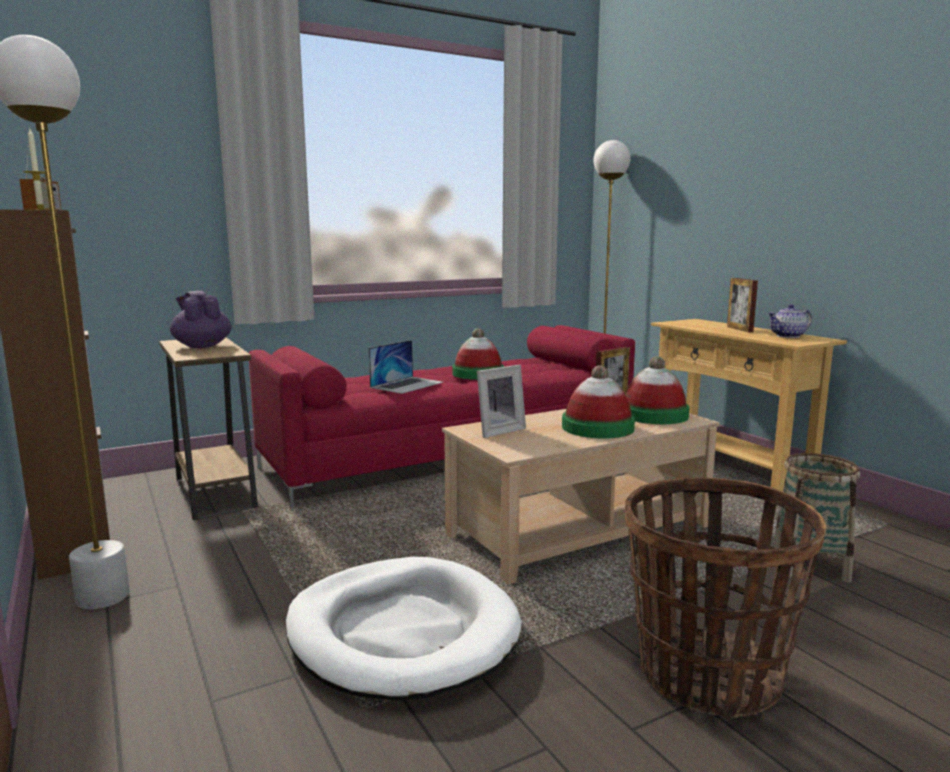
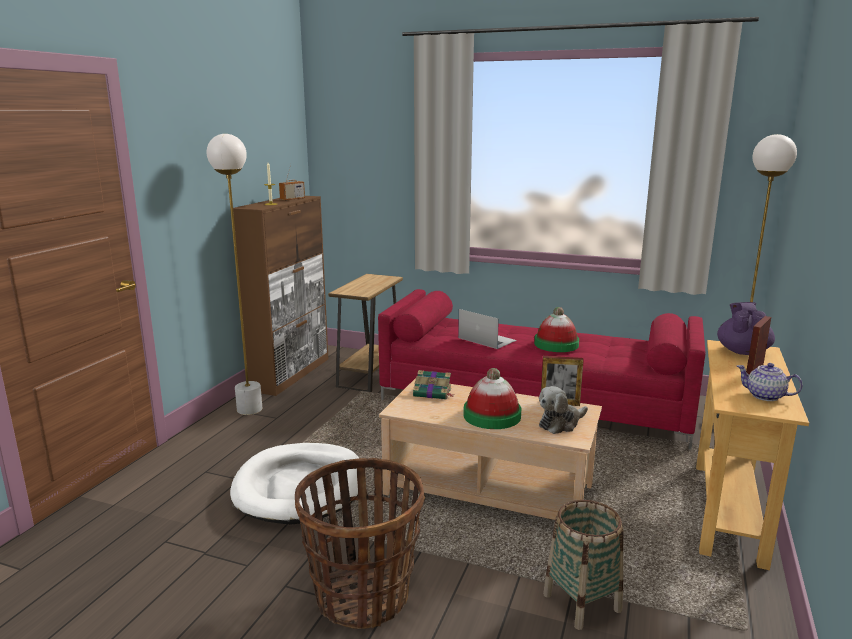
camera: 50 degrees right, 5 degrees up
purple teapot [170,291,232,348] -> purple teapot moved to [717,302,775,355]
laptop [369,340,444,394] -> laptop turned 135 degrees counterclockwise [458,309,516,349]
picture frame [477,365,526,438] -> book [413,370,454,400]
hat [625,356,689,424] -> plush toy [539,386,588,434]

